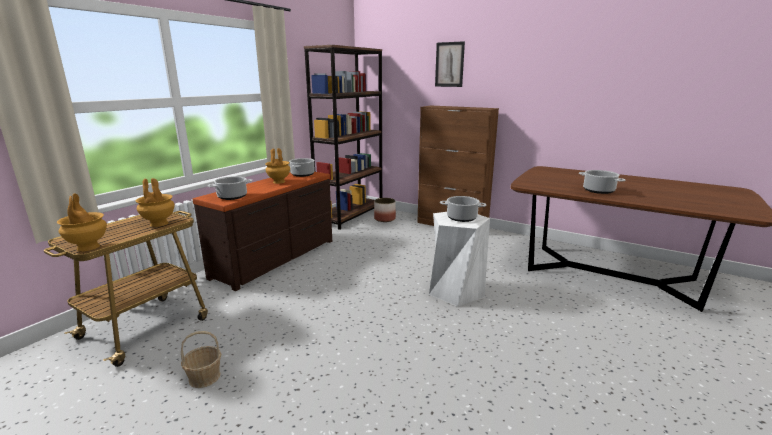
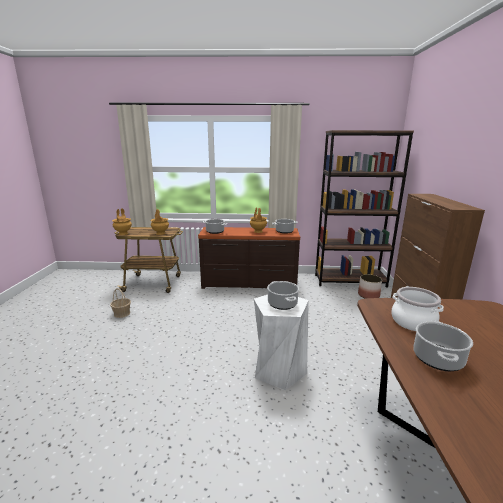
camera: 60 degrees right, 0 degrees up
picture [435,41,465,87] -> none
none -> cooking pot [391,287,444,331]

